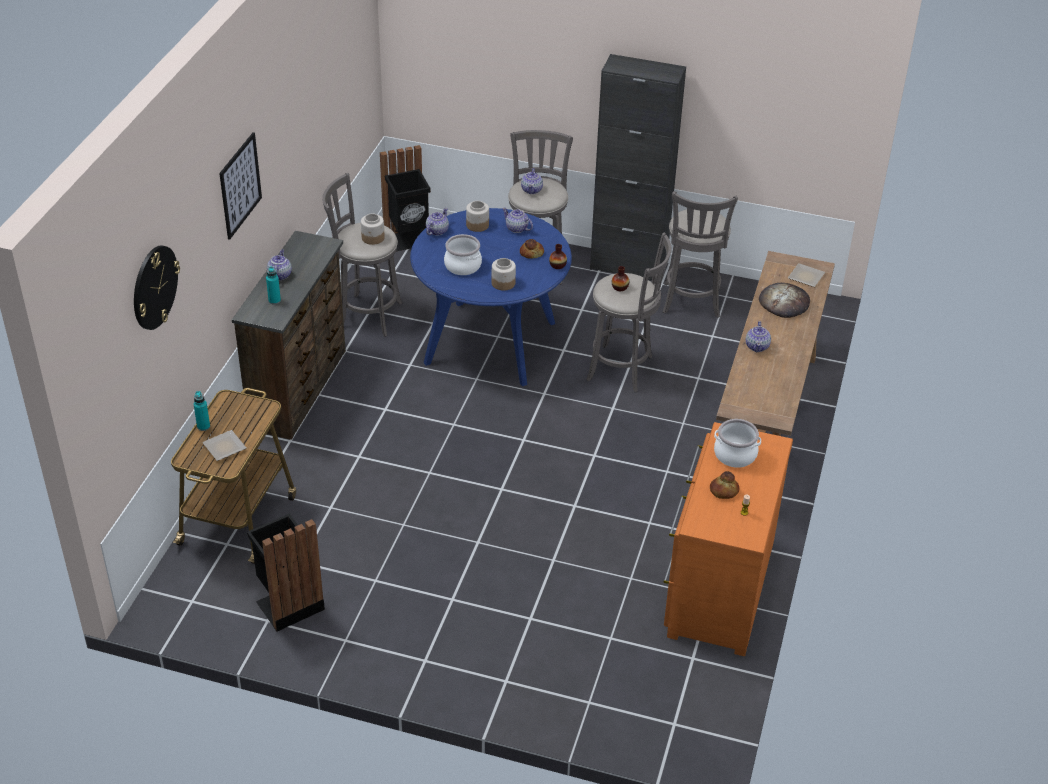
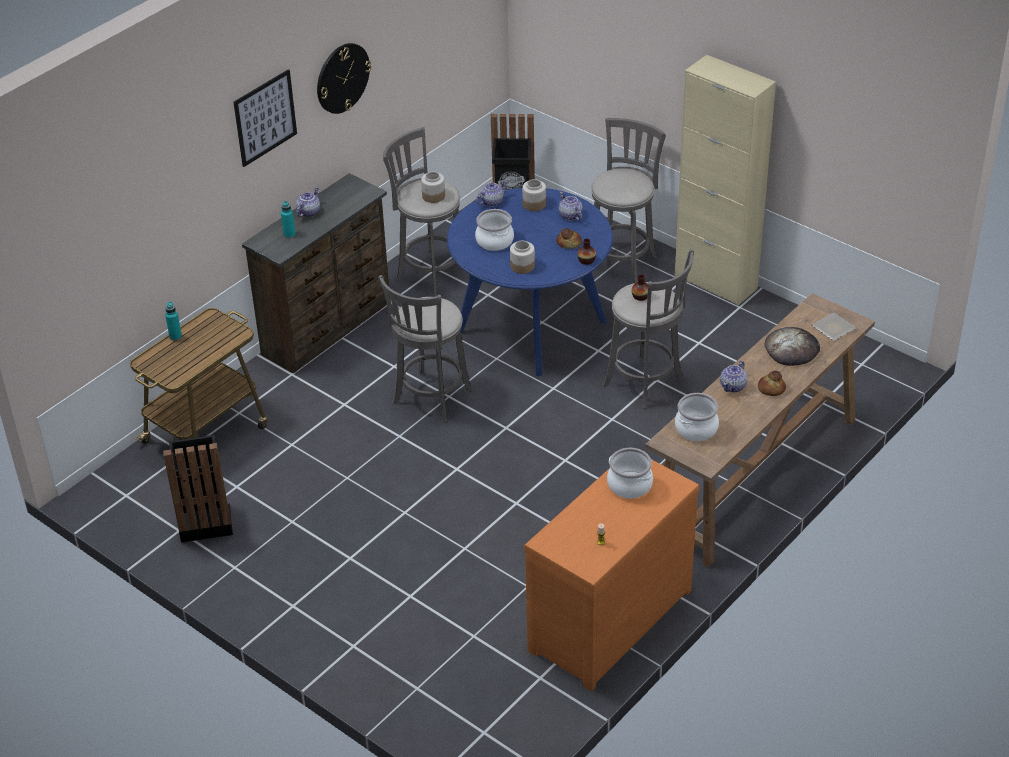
camera: 25 degrees right, 0 degrees up
wall clock [134,246,180,330] -> wall clock moved to [317,43,371,114]
plate [202,430,246,461] -> none
teapot [521,168,543,194] -> none
black cabinet [590,54,686,281] -> beige cabinet [675,55,776,306]
grey stool [663,191,738,318] -> grey stool moved to [378,275,473,423]
bread [710,471,739,499] -> bread moved to [758,371,786,396]
none -> cooking pot [675,393,719,441]

